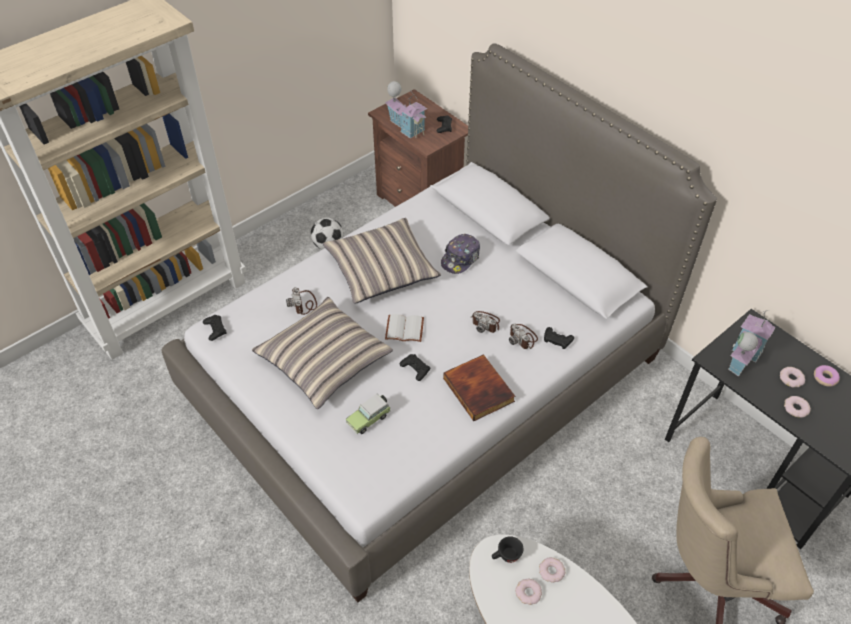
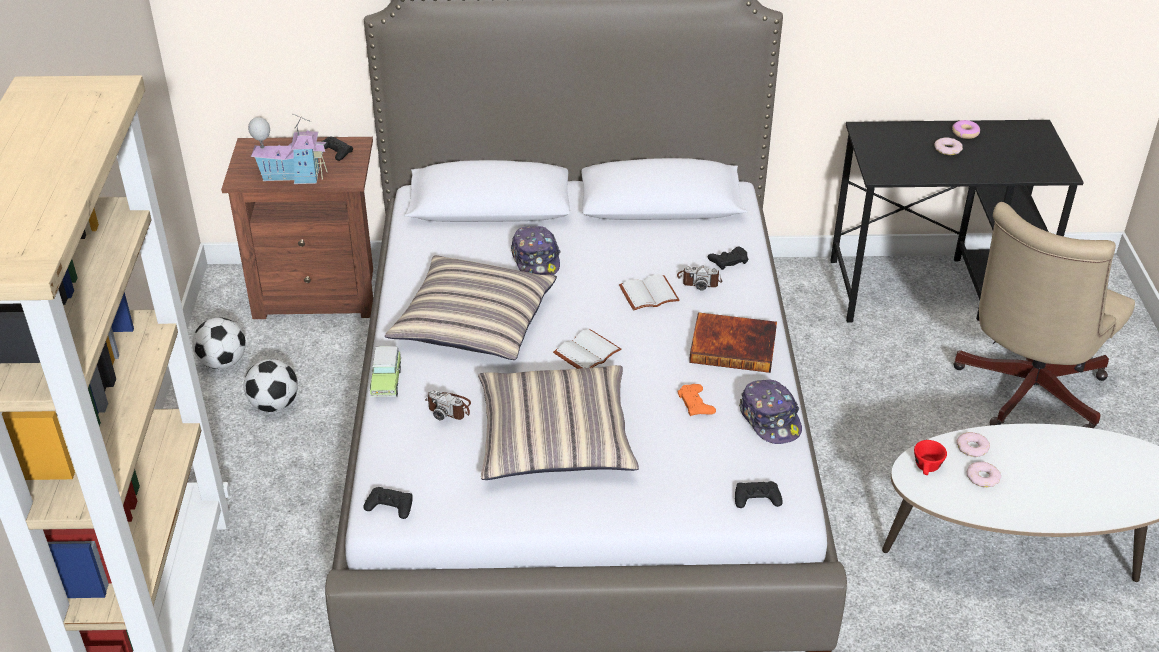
camera: 50 degrees left, 10 degrees down
toy car [346,394,391,434] -> toy car moved to [370,346,402,397]
black game controller [400,354,431,381] -> black game controller moved to [735,481,783,508]
camera [471,311,500,333] -> white book [619,274,680,311]
black cup [492,536,524,563] -> red cup [914,440,947,475]
toy house [728,311,776,377] -> none
donut [784,396,811,418] -> none
none -> football [192,317,246,369]
none -> orange game controller [677,384,716,416]
none -> cap [739,380,802,444]

